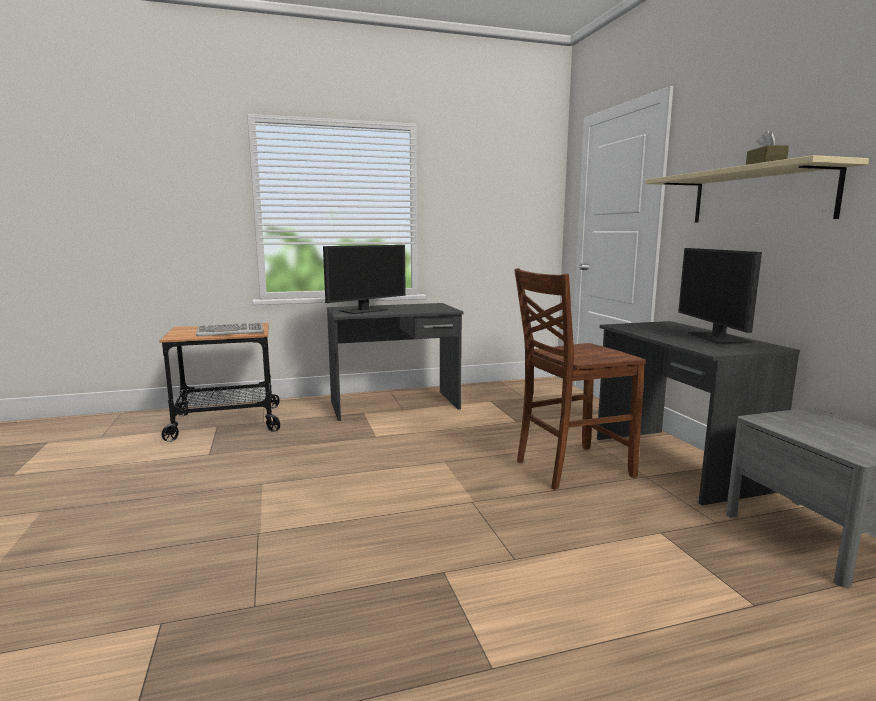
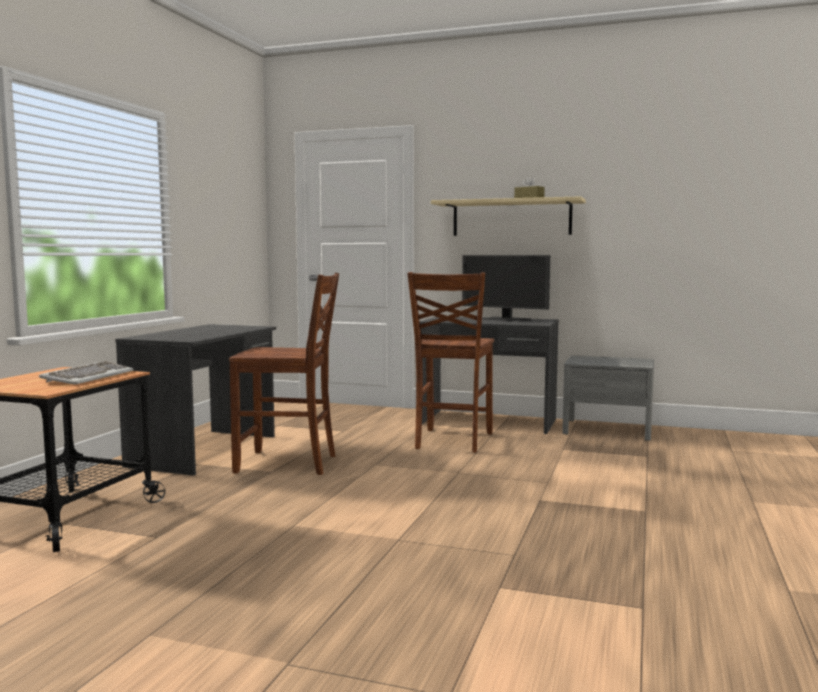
camera: 55 degrees left, 5 degrees down
monitor [323,245,406,314] -> none
none -> brown chair [229,273,339,475]

